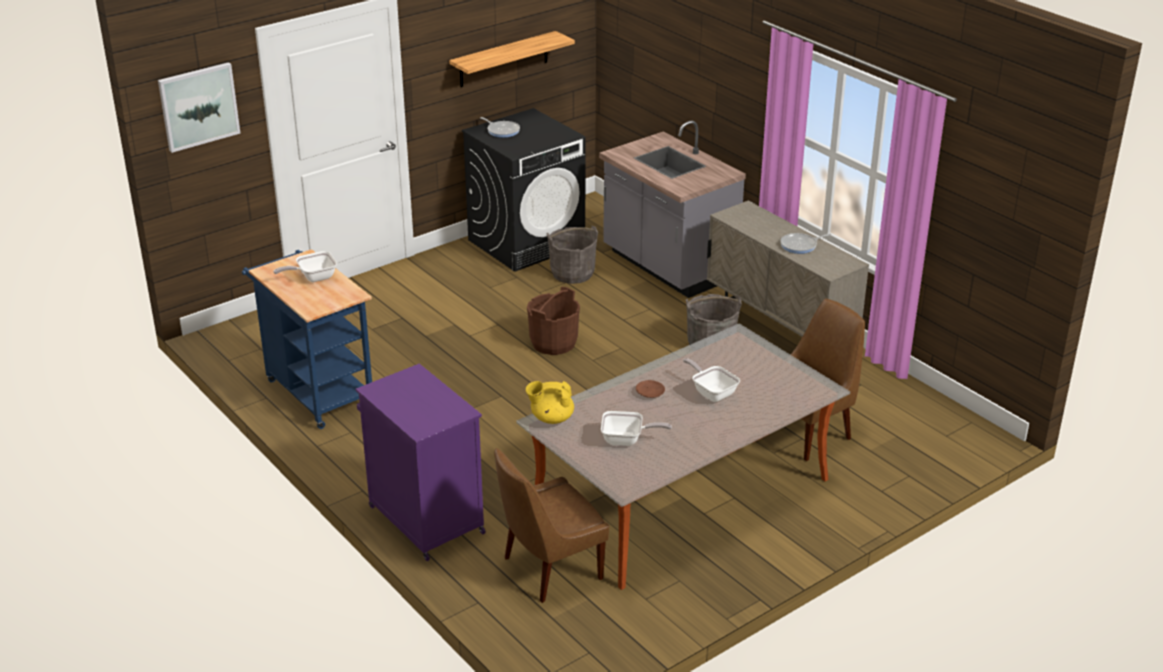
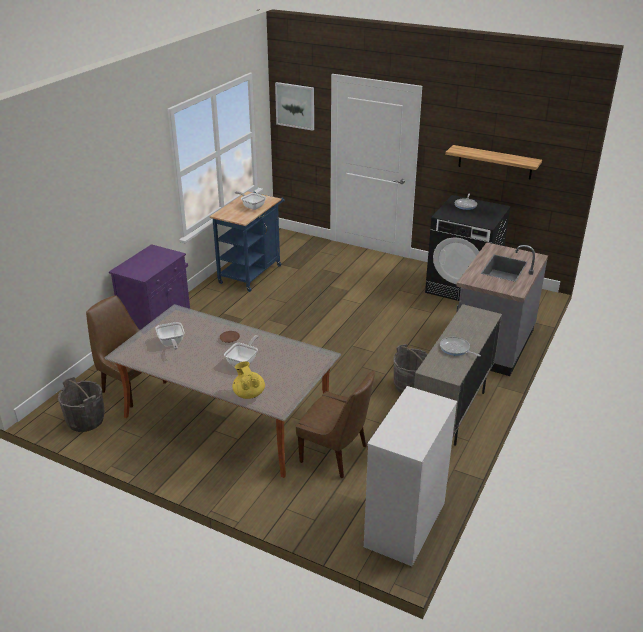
camera: 65 degrees right, 0 degrees up
yellow teapot [526,381,574,424] -> yellow teapot moved to [232,361,265,399]
brown bucket [527,287,580,355] -> none
grey bucket [546,226,598,284] -> grey bucket moved to [58,377,105,432]
none -> white dresser [364,386,457,566]

